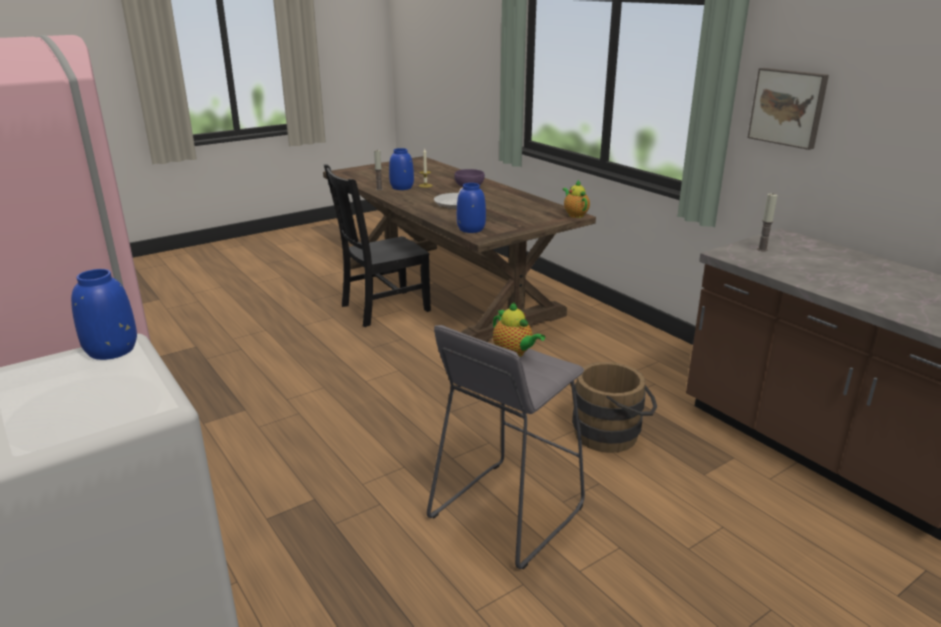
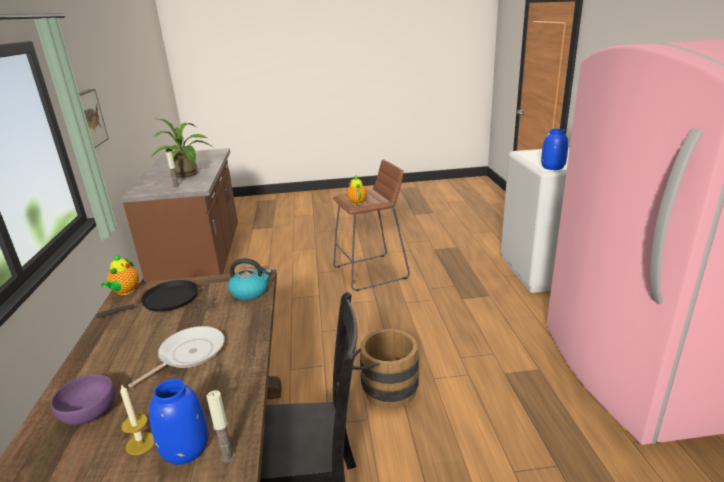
camera: 150 degrees left, 0 degrees up
grey stool [427,325,585,569] -> brown stool [333,159,410,291]
blue vase [457,183,486,233] -> kettle [228,258,272,300]
brown bucket [572,362,657,453] -> brown bucket moved to [353,329,419,409]
none -> black frying pan [96,280,198,318]
none -> potted plant [151,118,213,178]

